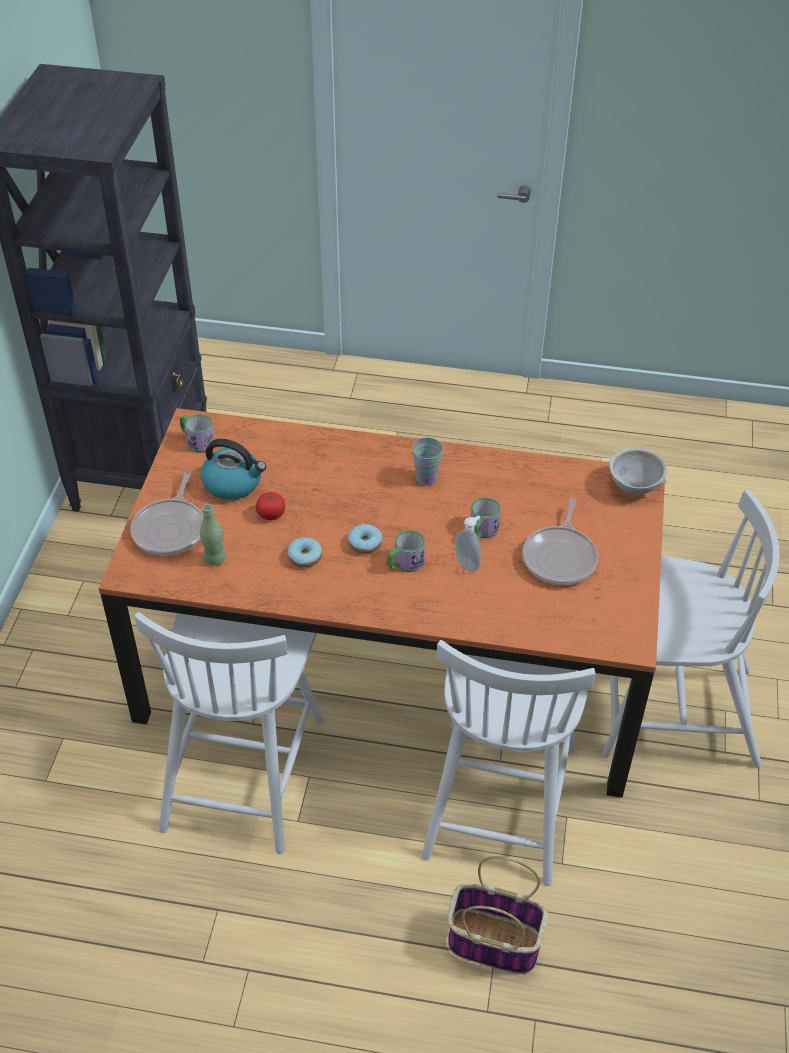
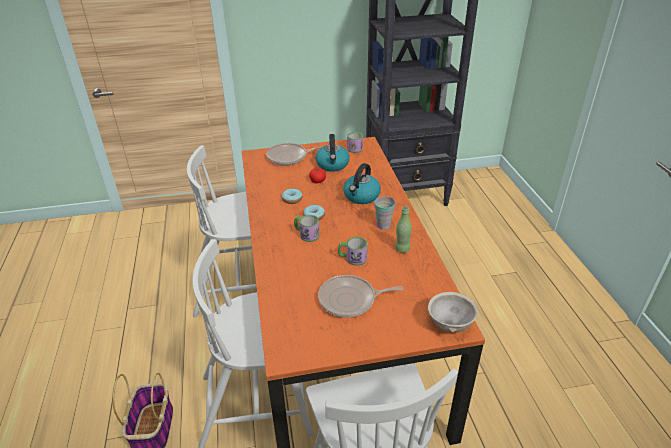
camera: 70 degrees right, 10 degrees down
green bottle [200,504,226,566] -> green bottle moved to [395,206,412,253]
soap dispenser [455,515,481,572] -> none
none -> kettle [343,163,381,204]

